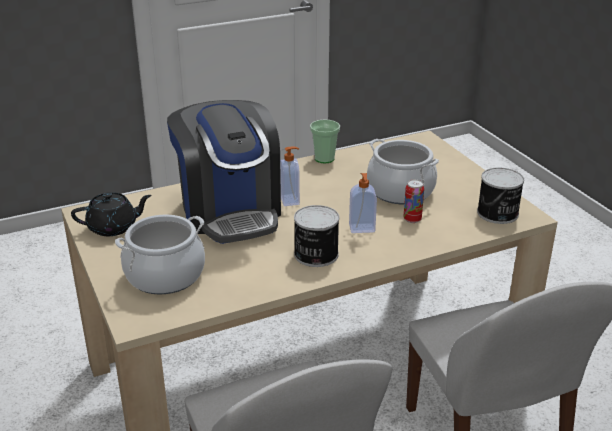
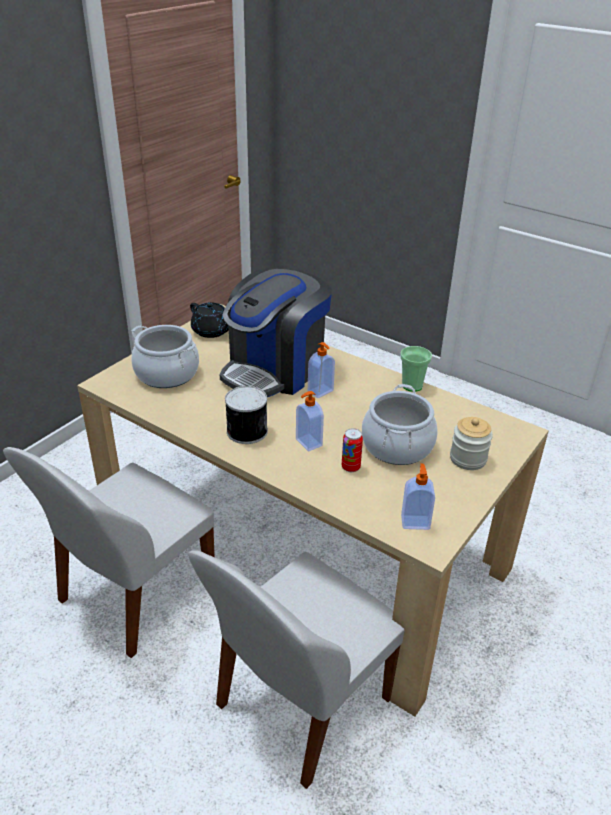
camera: 60 degrees right, 5 degrees up
can [477,168,524,224] -> soap dispenser [401,463,435,530]
none -> jar [450,417,493,470]

